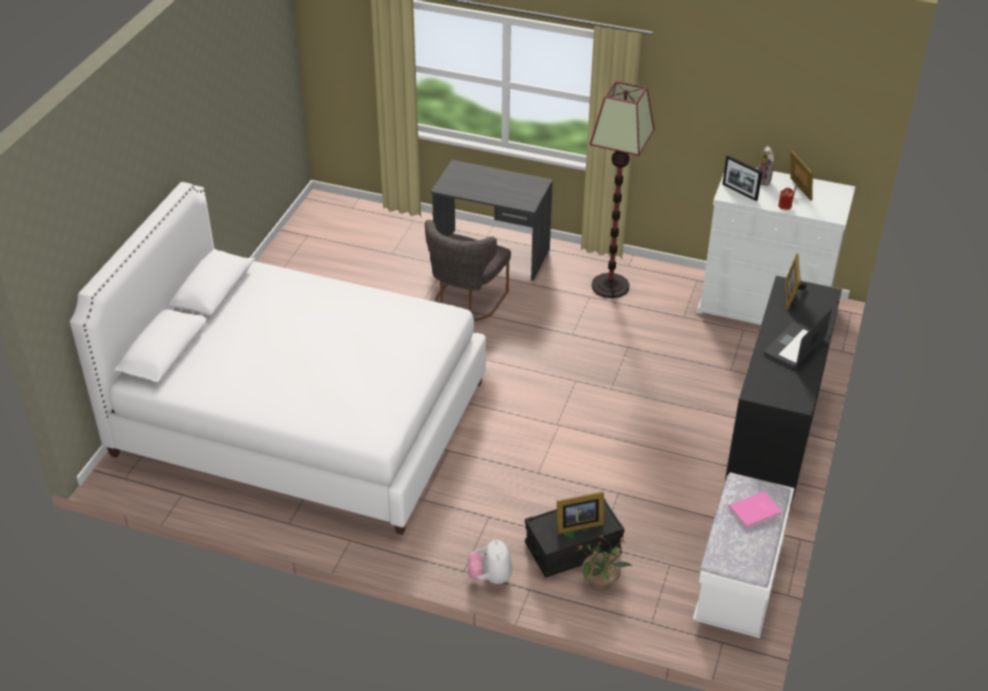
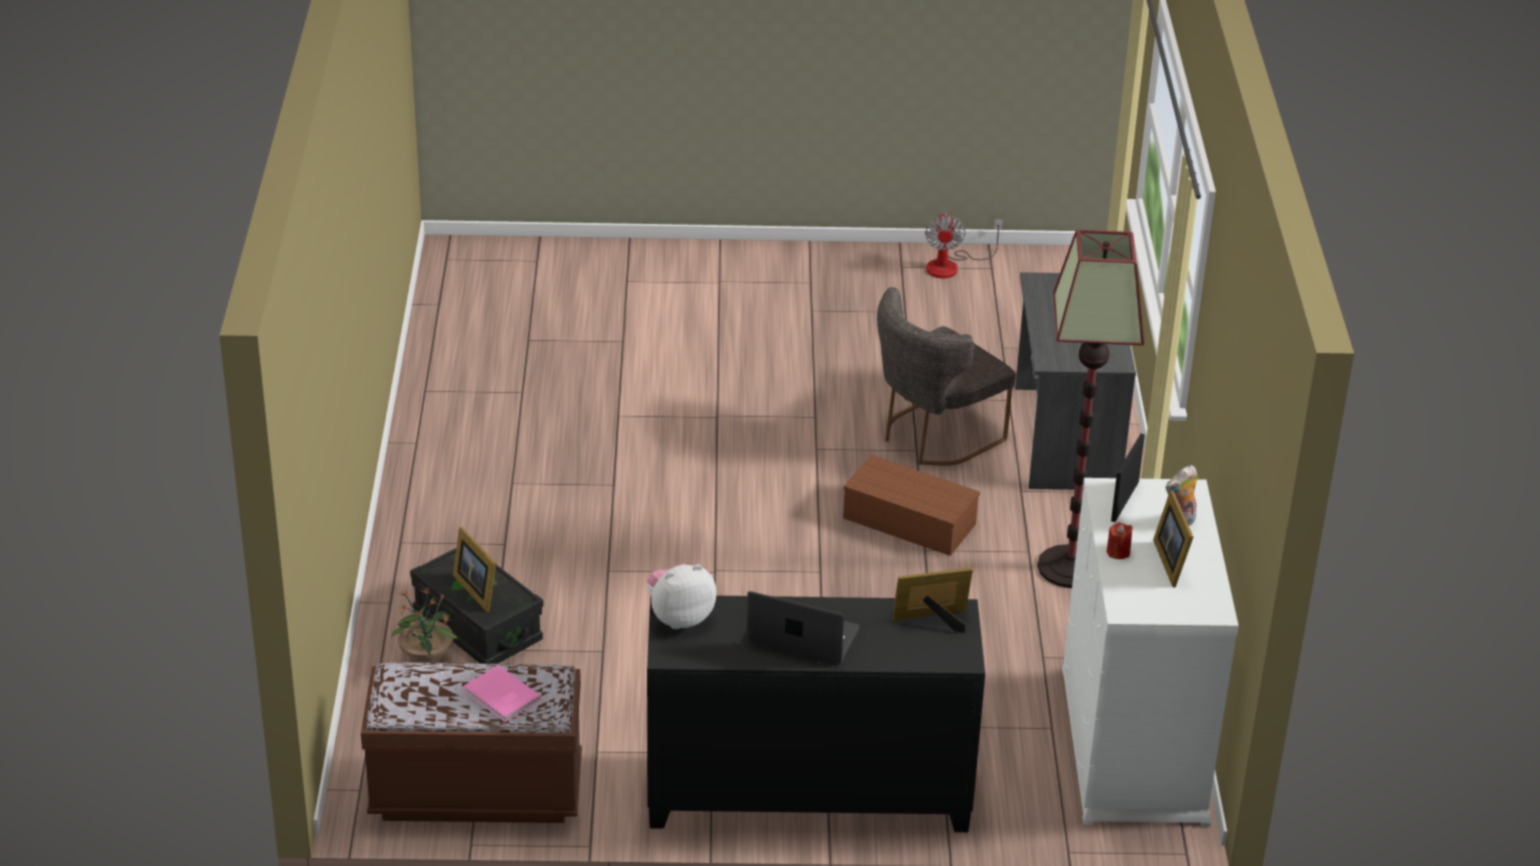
camera: 70 degrees right, 5 degrees down
white bed [70,182,486,535] -> none
grey chair [425,220,511,322] -> grey chair turned 45 degrees counterclockwise [877,287,1016,466]
plush toy [467,539,512,584] -> plush toy moved to [647,564,716,629]
white bench [693,473,794,638] -> brown bench [361,663,582,823]
picture frame [790,150,813,201] -> picture frame turned 120 degrees clockwise [1153,490,1193,588]
none -> brown storage box [843,455,980,556]
none -> fan [925,213,1003,278]

